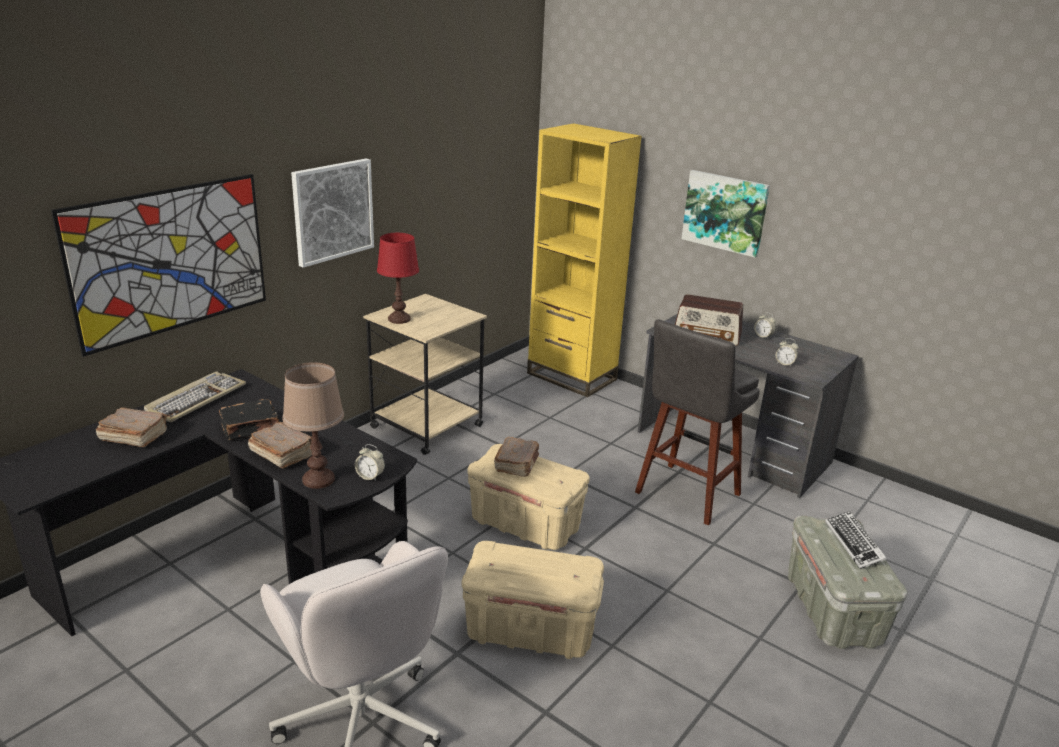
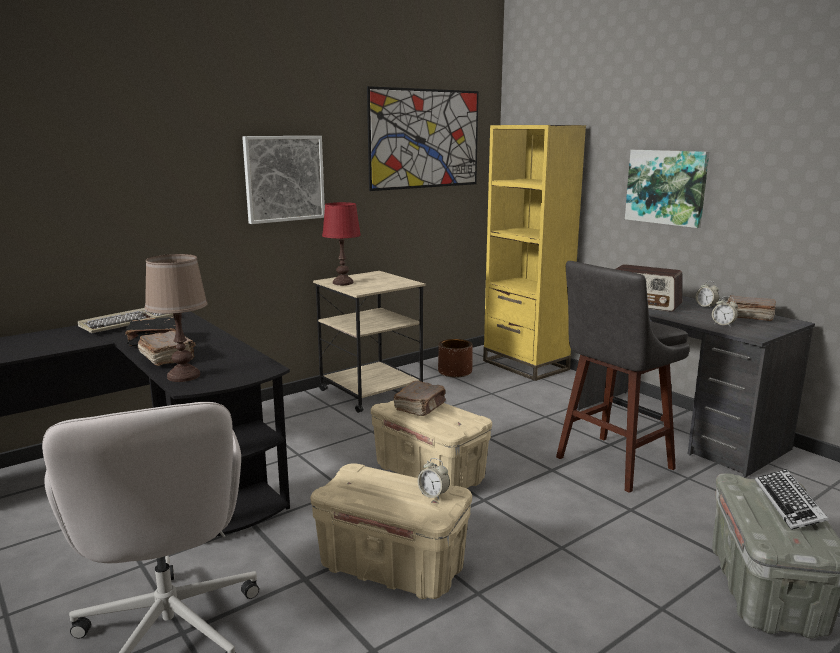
camera: 15 degrees right, 10 degrees down
picture [51,174,266,357] -> picture moved to [367,86,479,191]
brown book [96,407,167,447] -> brown book moved to [726,295,776,321]
alarm clock [355,444,385,481] -> alarm clock moved to [418,458,450,500]
none -> brown planter [438,339,473,378]

